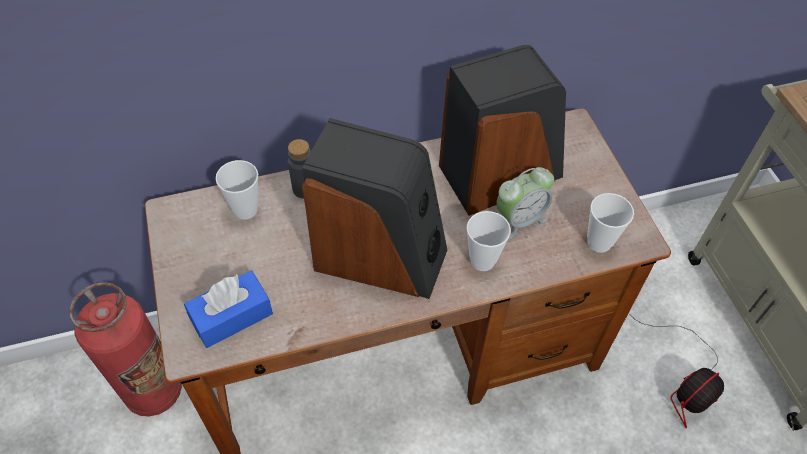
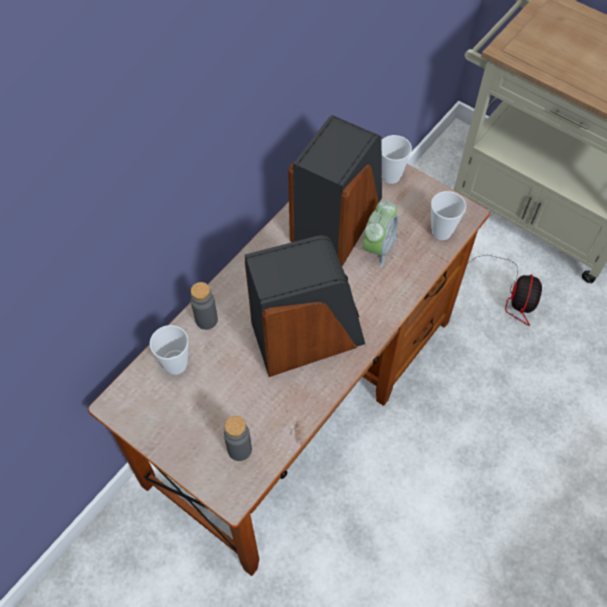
camera: 35 degrees left, 5 degrees up
fire extinguisher [69,282,182,417] -> none
blue tissue box [184,271,273,348] -> grey bottle [224,416,252,461]
cup [467,211,511,271] -> cup moved to [382,135,412,184]

